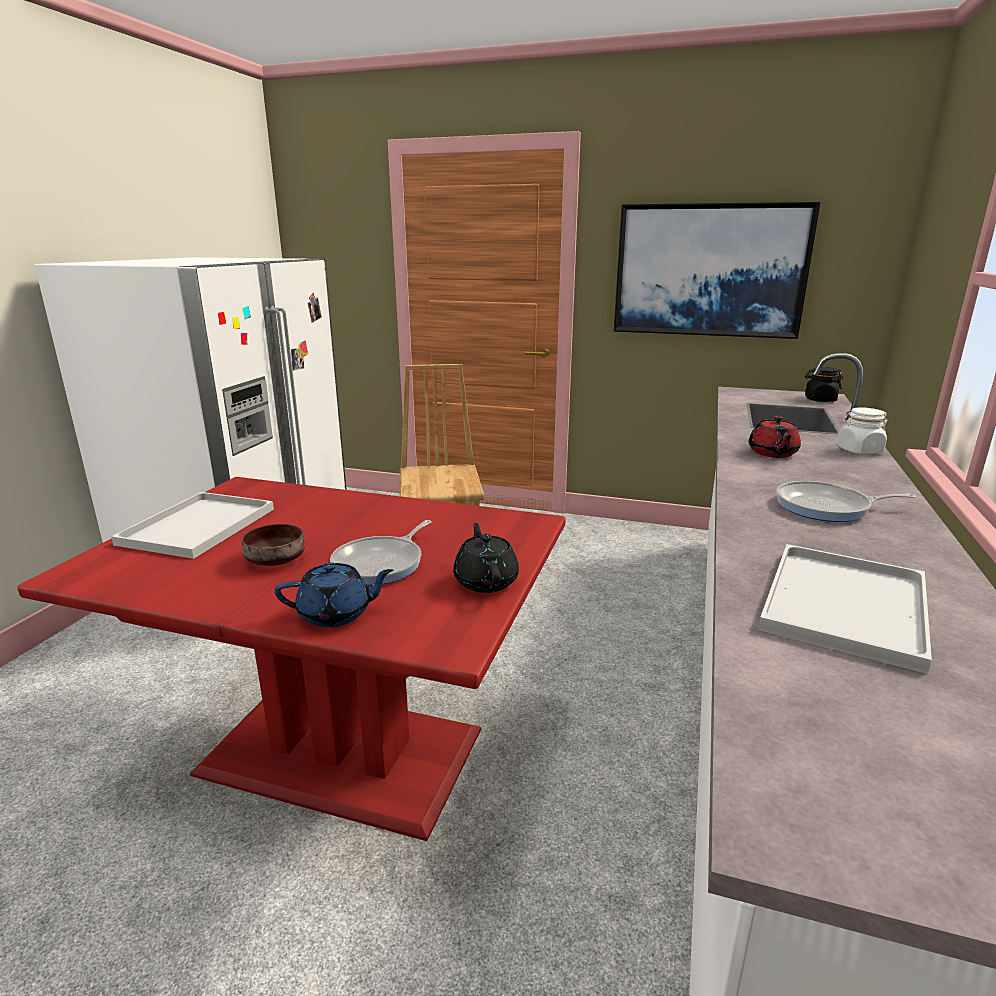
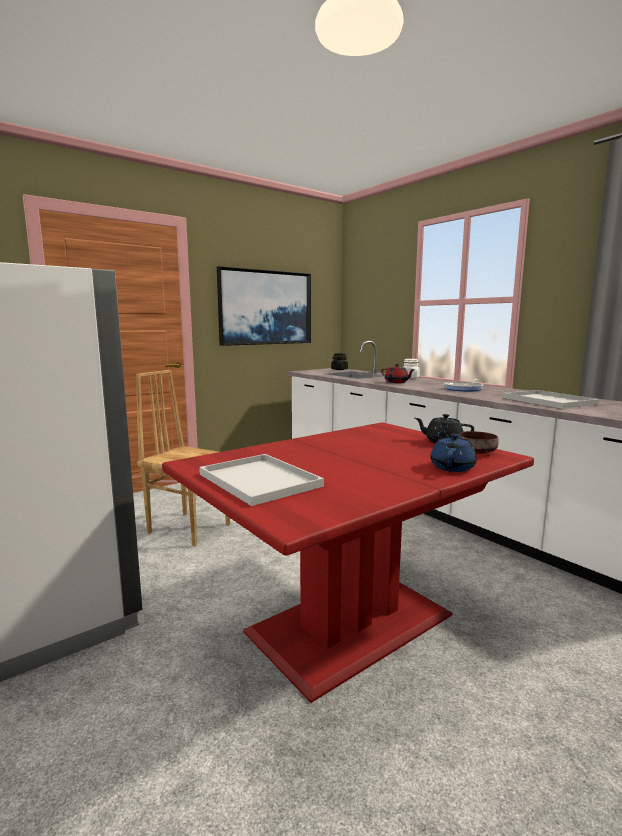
camera: 55 degrees left, 10 degrees down
brown bowl [241,524,305,566] -> brown bowl moved to [460,431,499,454]
frying pan [330,520,432,585] -> none

